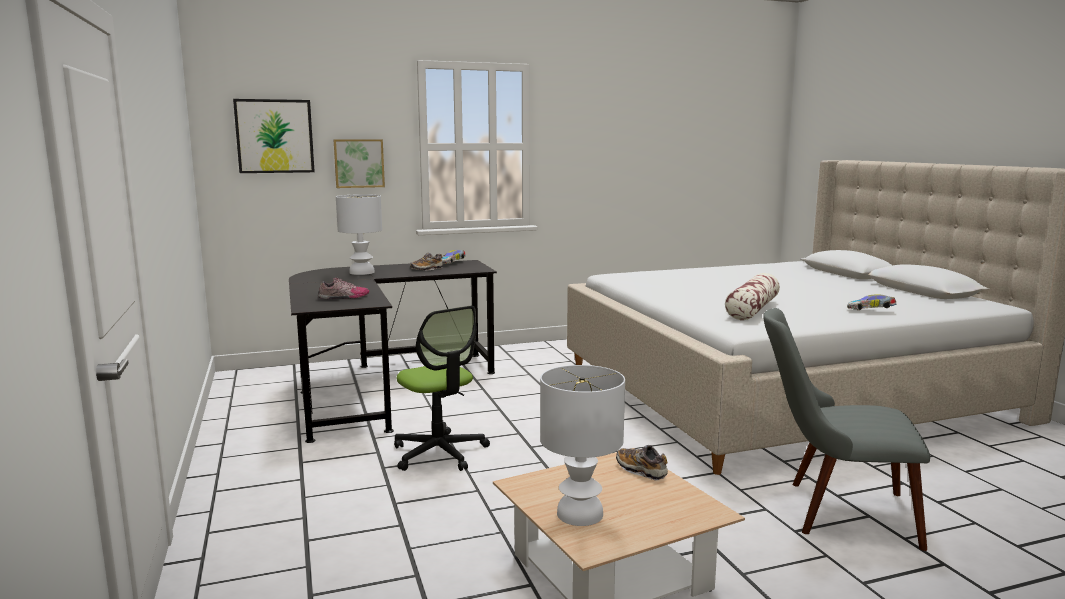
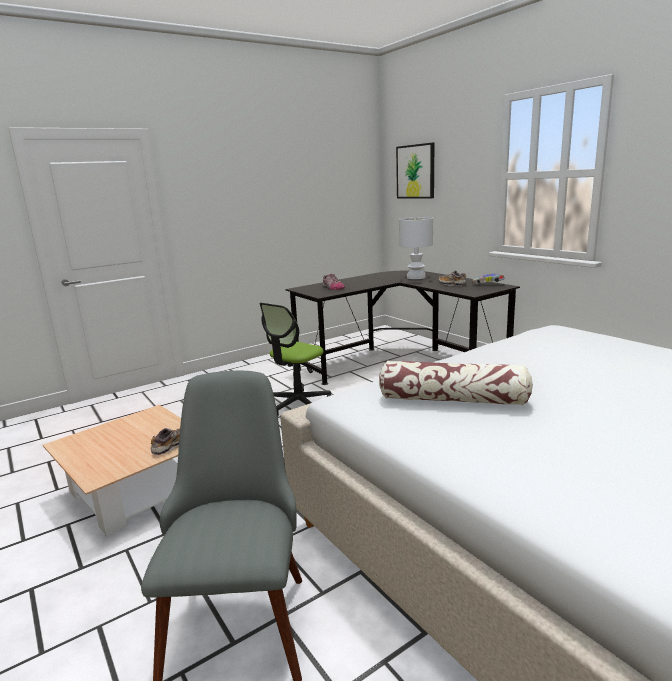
camera: 75 degrees right, 5 degrees up
picture [333,139,385,188] -> none
white table lamp [540,365,625,526] -> none
toy car [847,294,897,310] -> none

